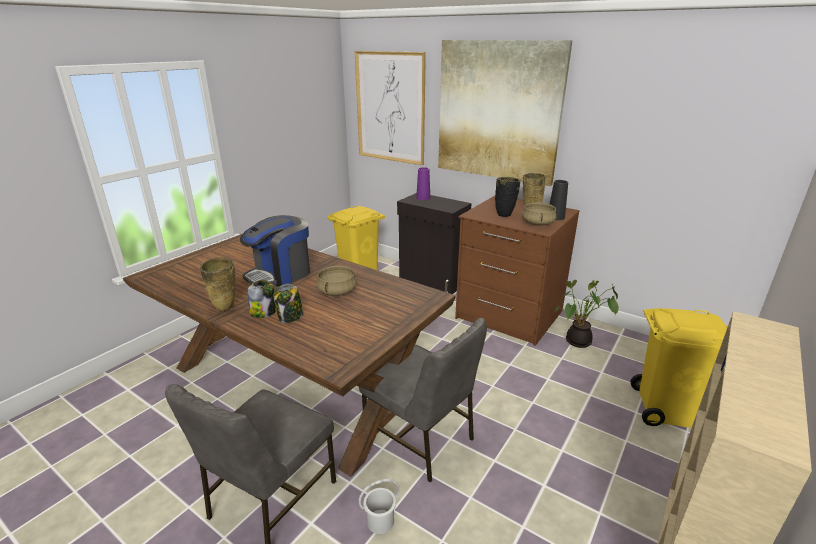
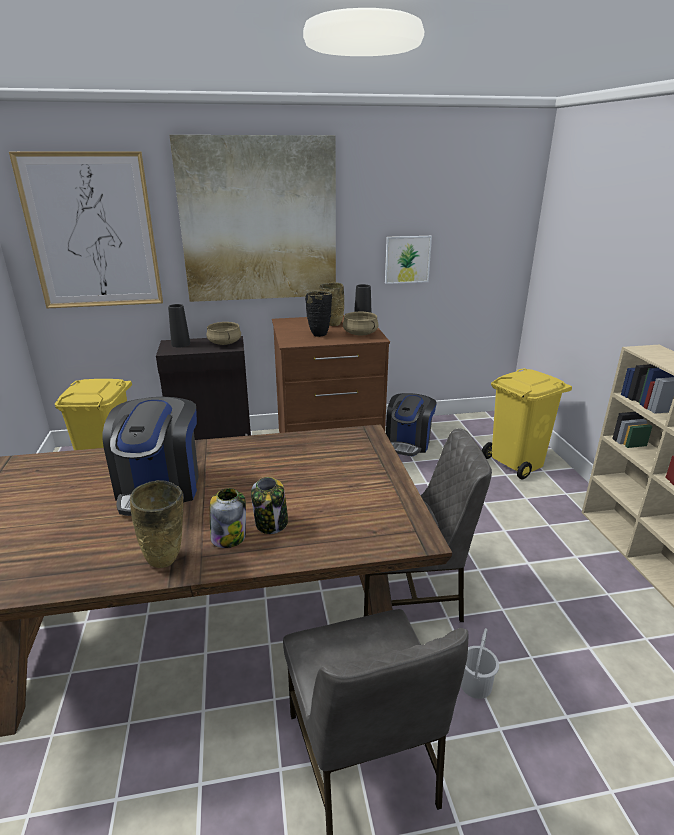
camera: 45 degrees left, 0 degrees up
beige cooking pot [317,265,357,296] -> beige cooking pot moved to [206,322,241,345]
purple vase [416,167,430,200] -> black vase [168,304,190,347]
potted plant [555,280,619,348] -> coffee machine [386,393,437,456]
none -> picture [385,236,432,284]

